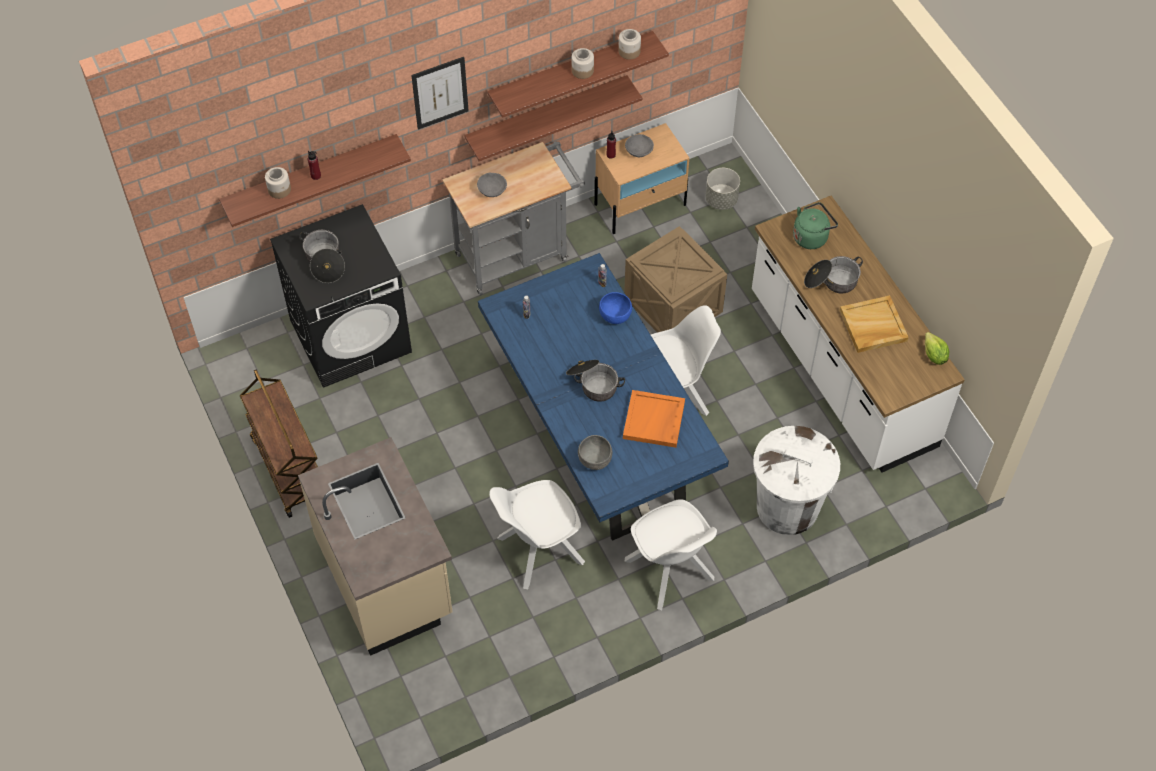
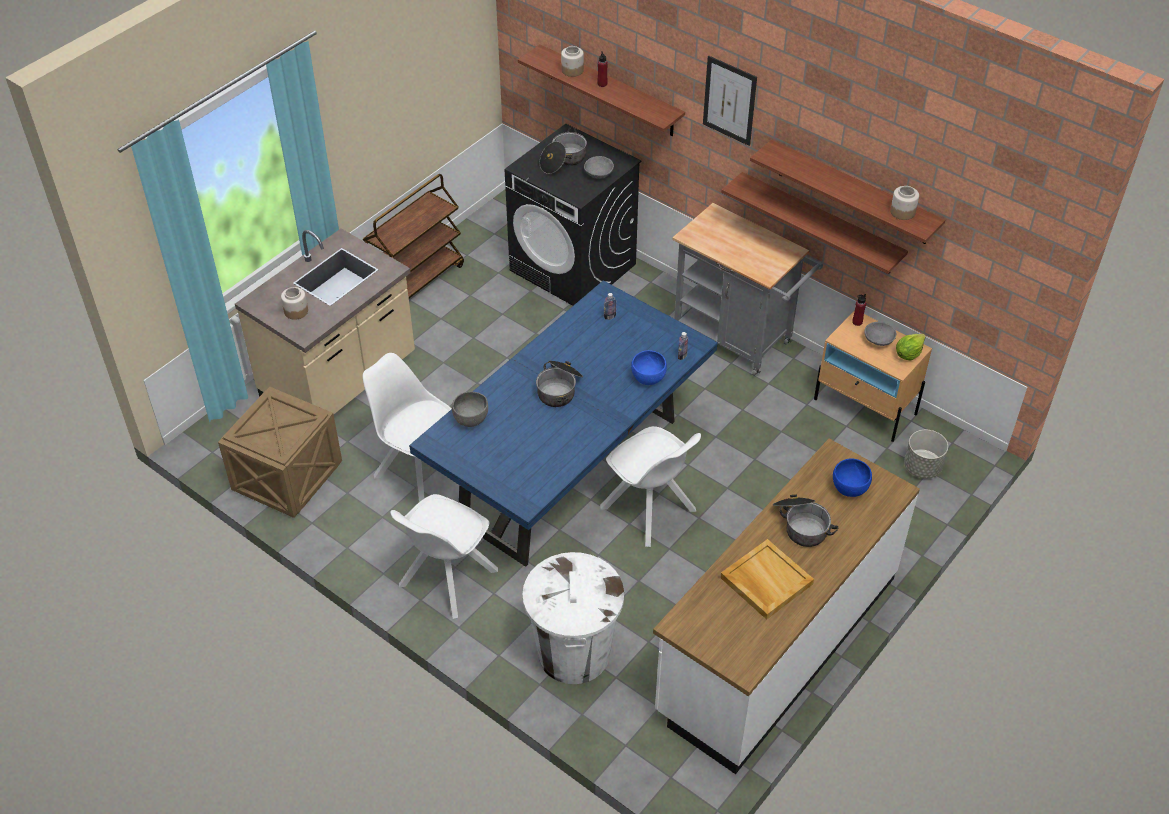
camera: 65 degrees right, 10 degrees down
grey bowl [477,173,507,197] -> grey bowl moved to [584,156,614,179]
jar [572,48,594,79] -> jar moved to [281,287,308,320]
orange tray [623,390,685,448] -> none
crate [624,226,727,332] -> crate moved to [218,387,342,518]
green kettle [793,202,838,249] -> blue bowl [833,458,872,497]
lettuce [925,332,950,365] -> lettuce moved to [896,334,926,360]

